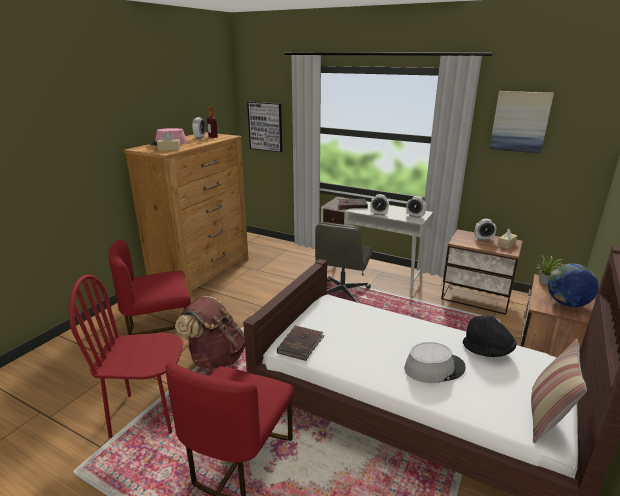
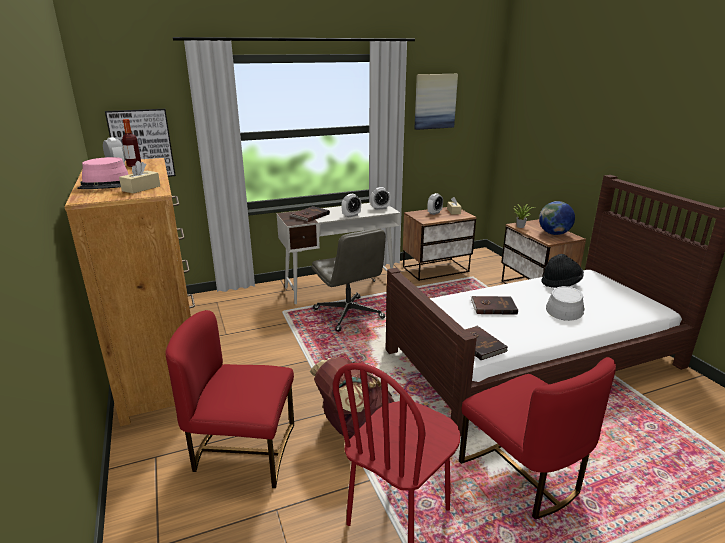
camera: 50 degrees left, 0 degrees up
red chair [108,240,191,335] -> red chair turned 75 degrees clockwise [165,310,294,488]
pillow [531,339,587,444] -> none
none -> brown book [471,296,518,315]

